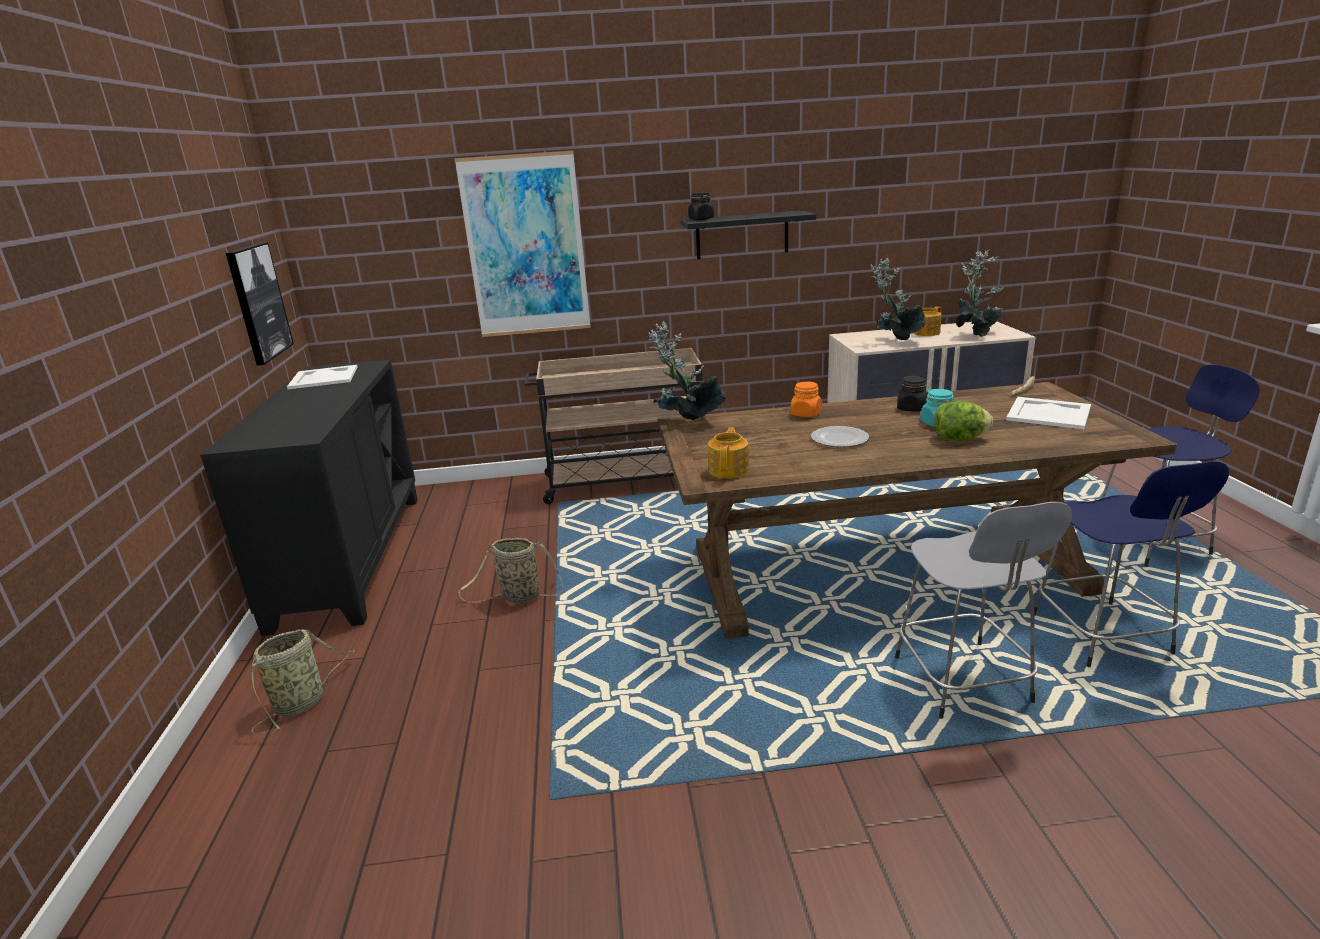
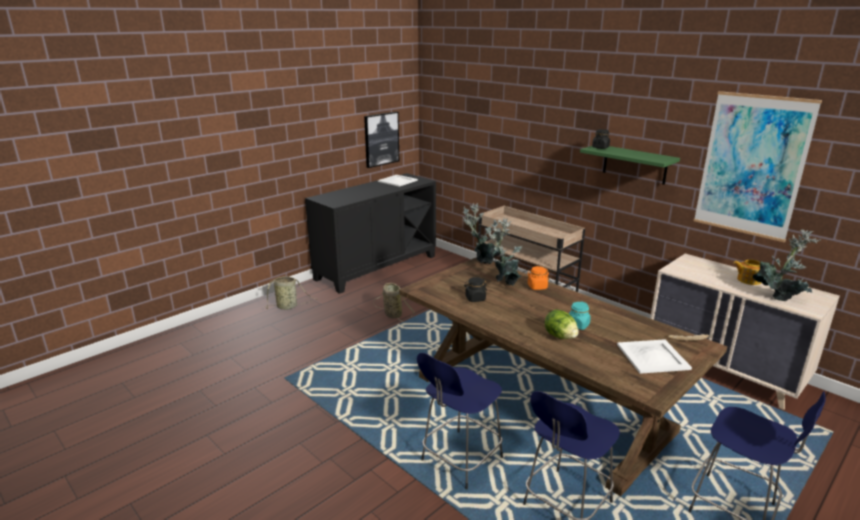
camera: 50 degrees right, 0 degrees up
picture [454,151,591,337] -> picture moved to [694,91,822,242]
black shelf [681,210,816,259] -> green shelf [580,146,680,185]
teapot [708,427,749,479] -> none
plate [811,426,869,447] -> none
potted plant [871,257,926,340] -> potted plant moved to [486,218,523,286]
grey stool [895,502,1072,719] -> blue stool [417,353,503,489]
black jar [897,376,928,412] -> black jar moved to [464,277,487,302]

